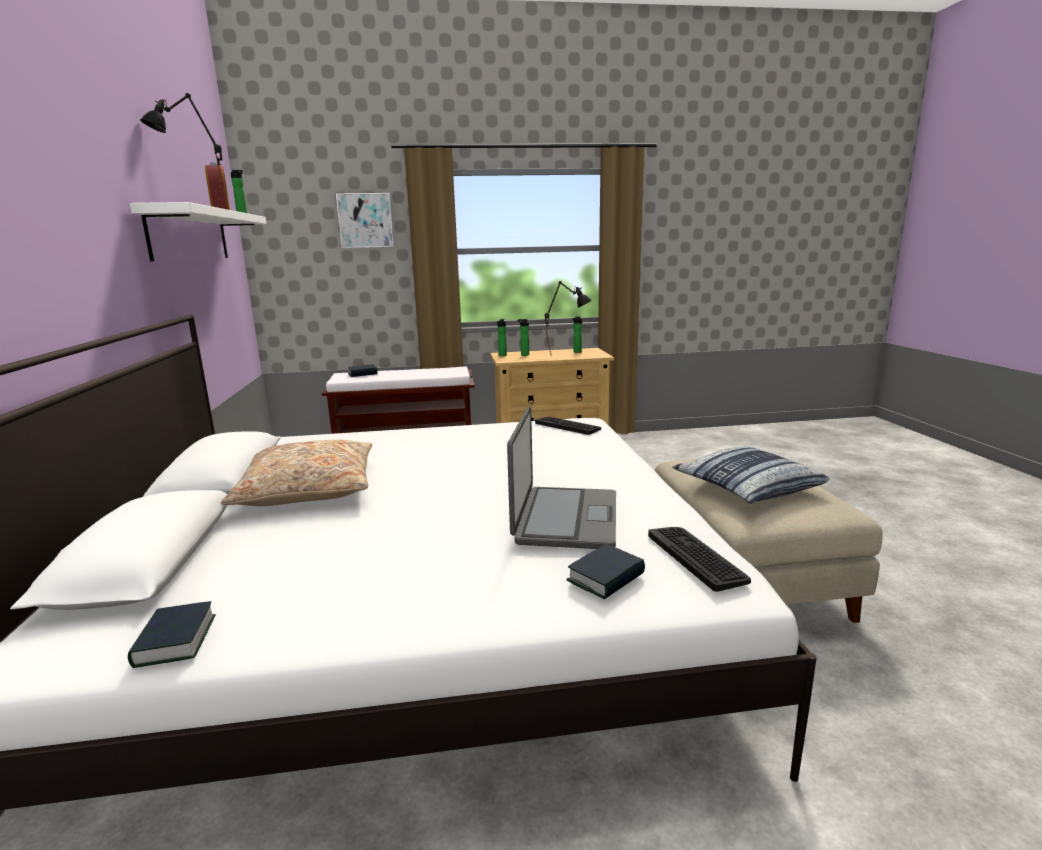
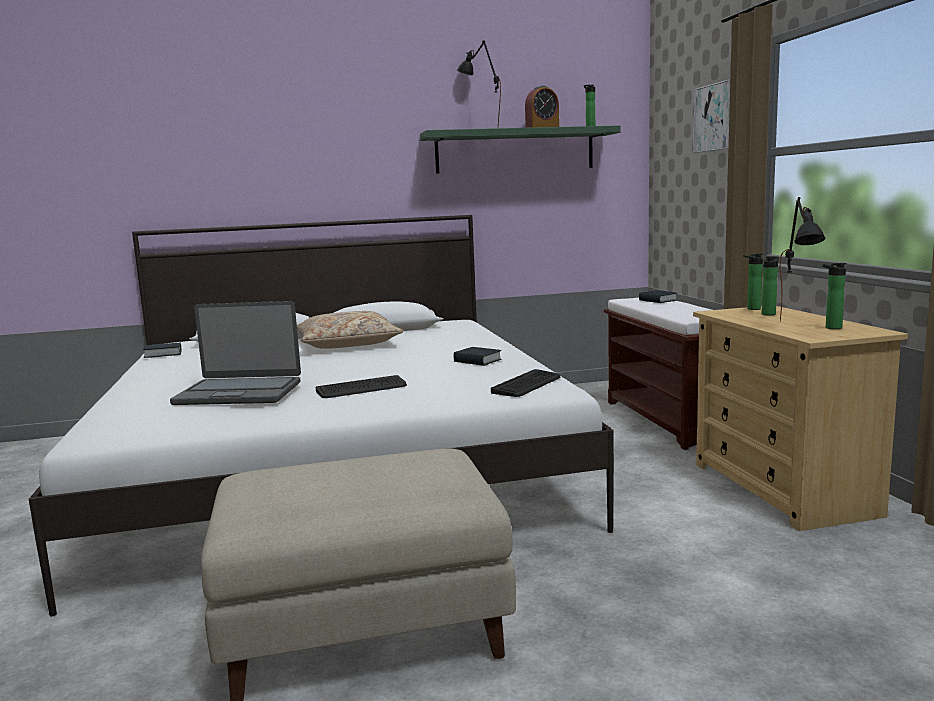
camera: 85 degrees right, 5 degrees down
white shelf [130,202,266,261] -> green shelf [420,125,620,173]
book [566,544,645,599] -> book moved to [453,347,502,366]
keyboard [648,527,751,592] -> keyboard moved to [316,375,407,398]
pillow [673,446,829,504] -> none

